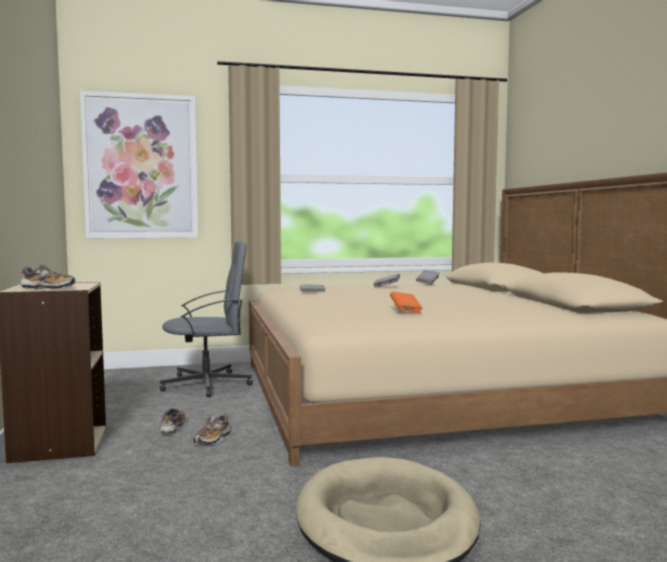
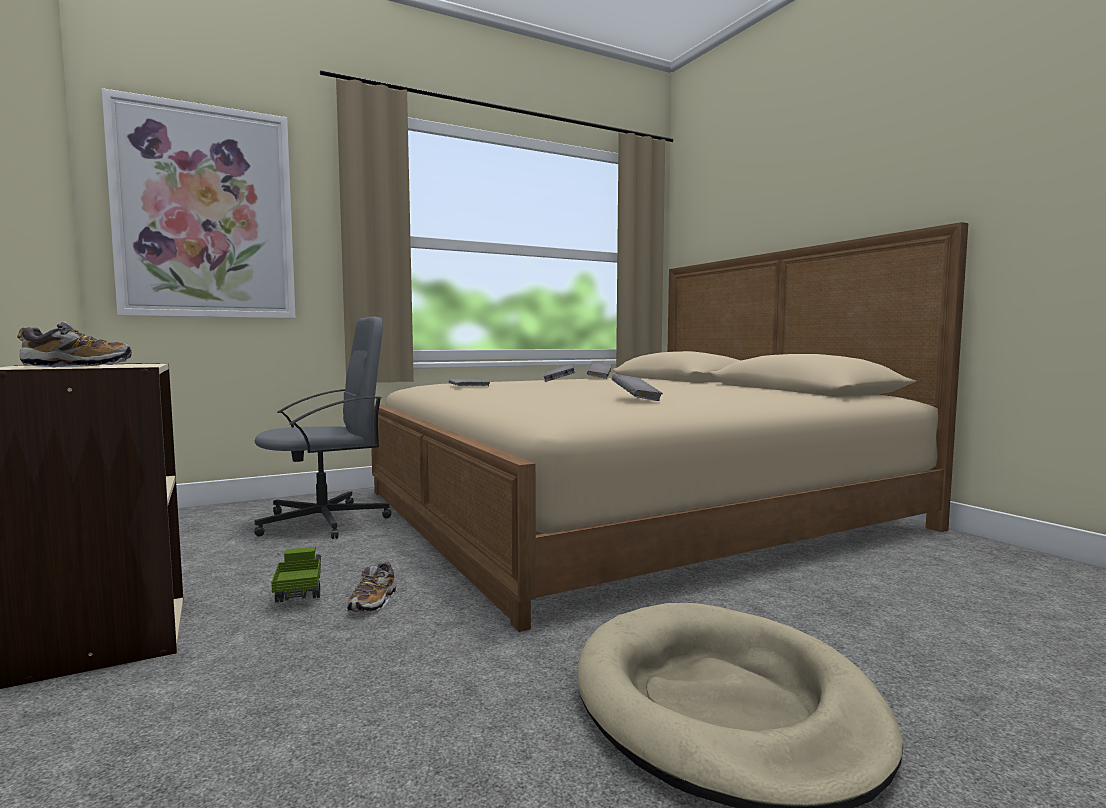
camera: 15 degrees left, 0 degrees up
shoe [161,408,185,435] -> toy truck [271,547,321,603]
orange book [390,292,422,314] -> grey book [612,374,663,401]

